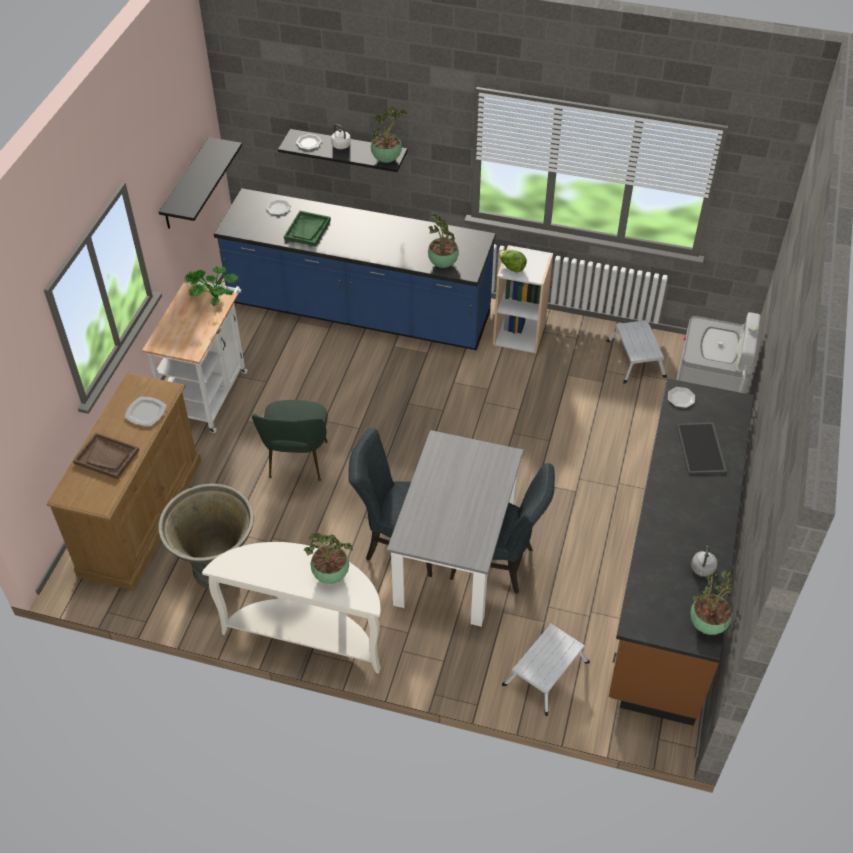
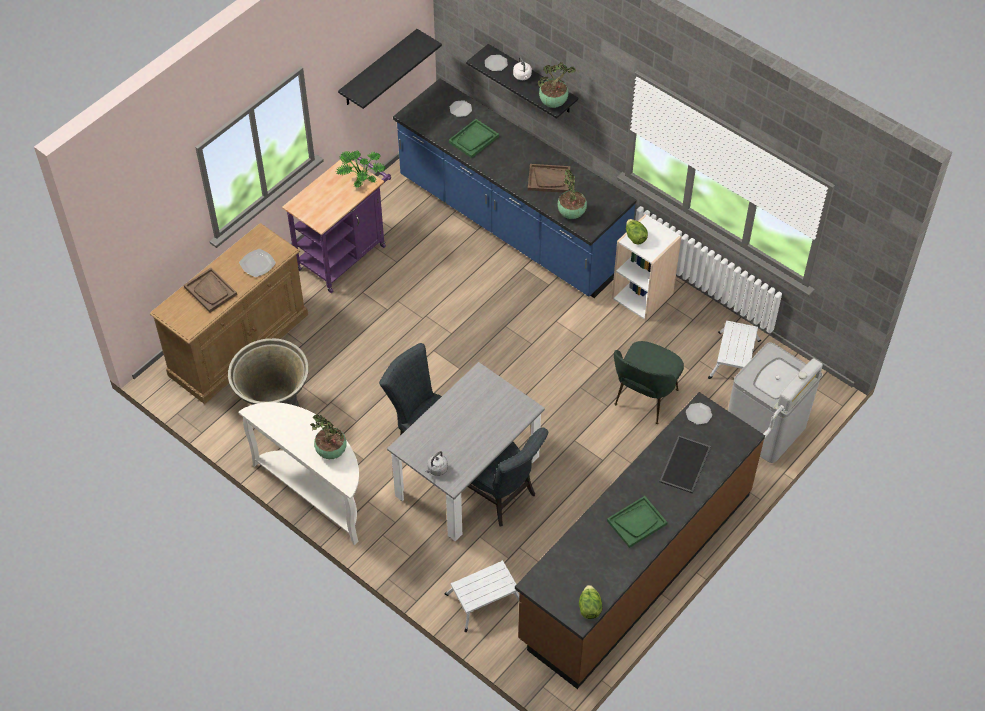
camera: 25 degrees right, 5 degrees up
white cart [142,282,248,433] -> purple cart [282,157,391,293]
green chair [252,400,328,481] -> green chair moved to [614,341,684,424]
potted plant [690,570,732,635] -> lettuce [579,585,602,619]
grey kettle [691,546,717,577] -> grey kettle moved to [425,451,448,476]
none -> brown tray [528,164,570,193]
none -> green tray [607,496,668,548]

